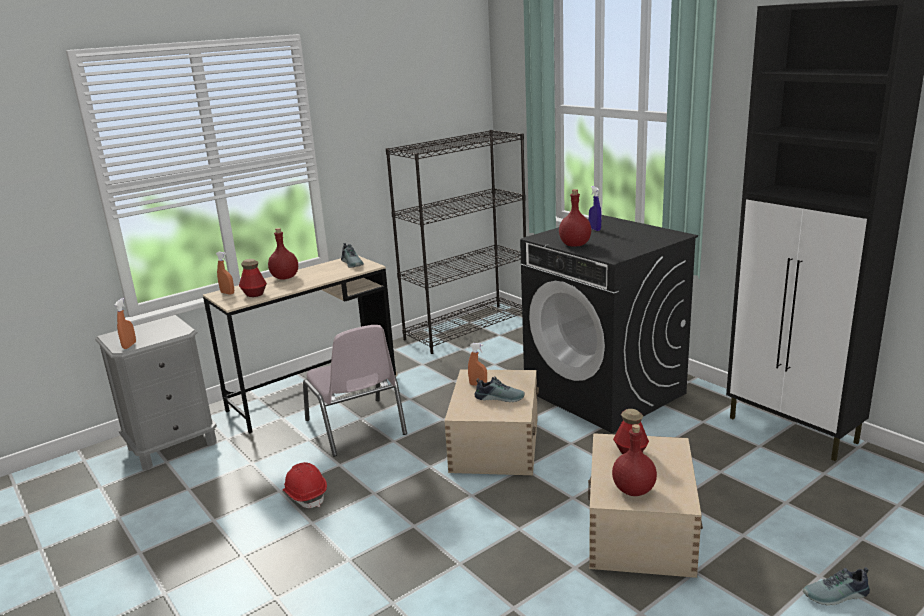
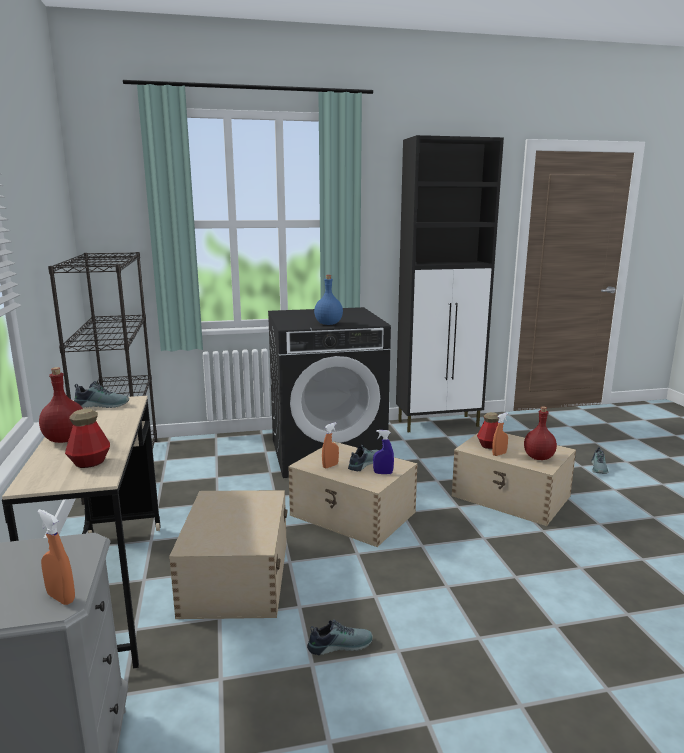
camera: 65 degrees left, 5 degrees down
orange spray bottle [216,252,234,295] -> orange spray bottle moved to [492,413,508,456]
red hard hat [283,462,327,508] -> shoe [307,620,373,655]
pink chair [303,325,407,457] -> beige storage box [169,490,288,619]
red bottle [559,189,591,247] -> blue bottle [314,275,343,325]
blue spray bottle [589,186,601,231] -> blue spray bottle moved to [373,430,394,474]

